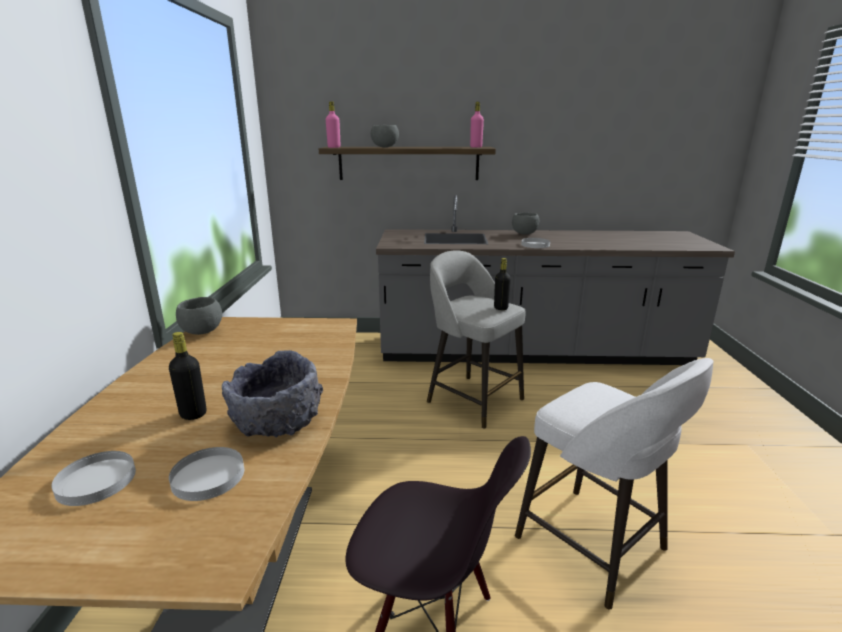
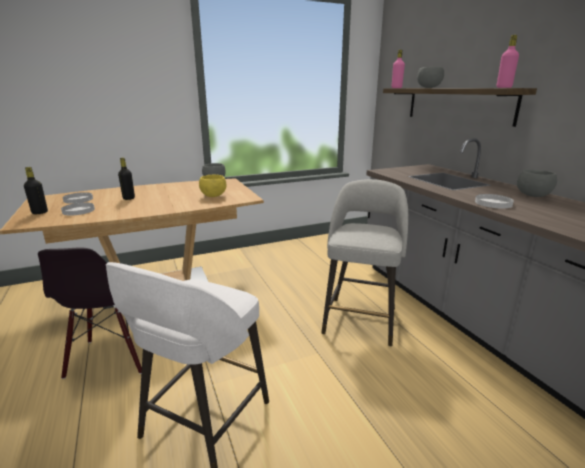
camera: 65 degrees right, 0 degrees up
grey bowl [222,350,323,437] -> none
black bottle [494,258,511,310] -> black bottle moved to [24,167,48,214]
none -> yellow bowl [199,174,226,197]

